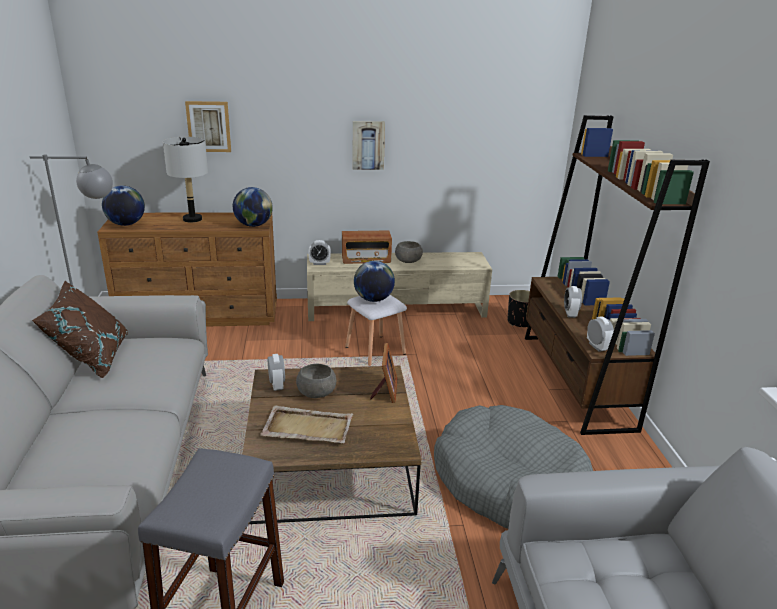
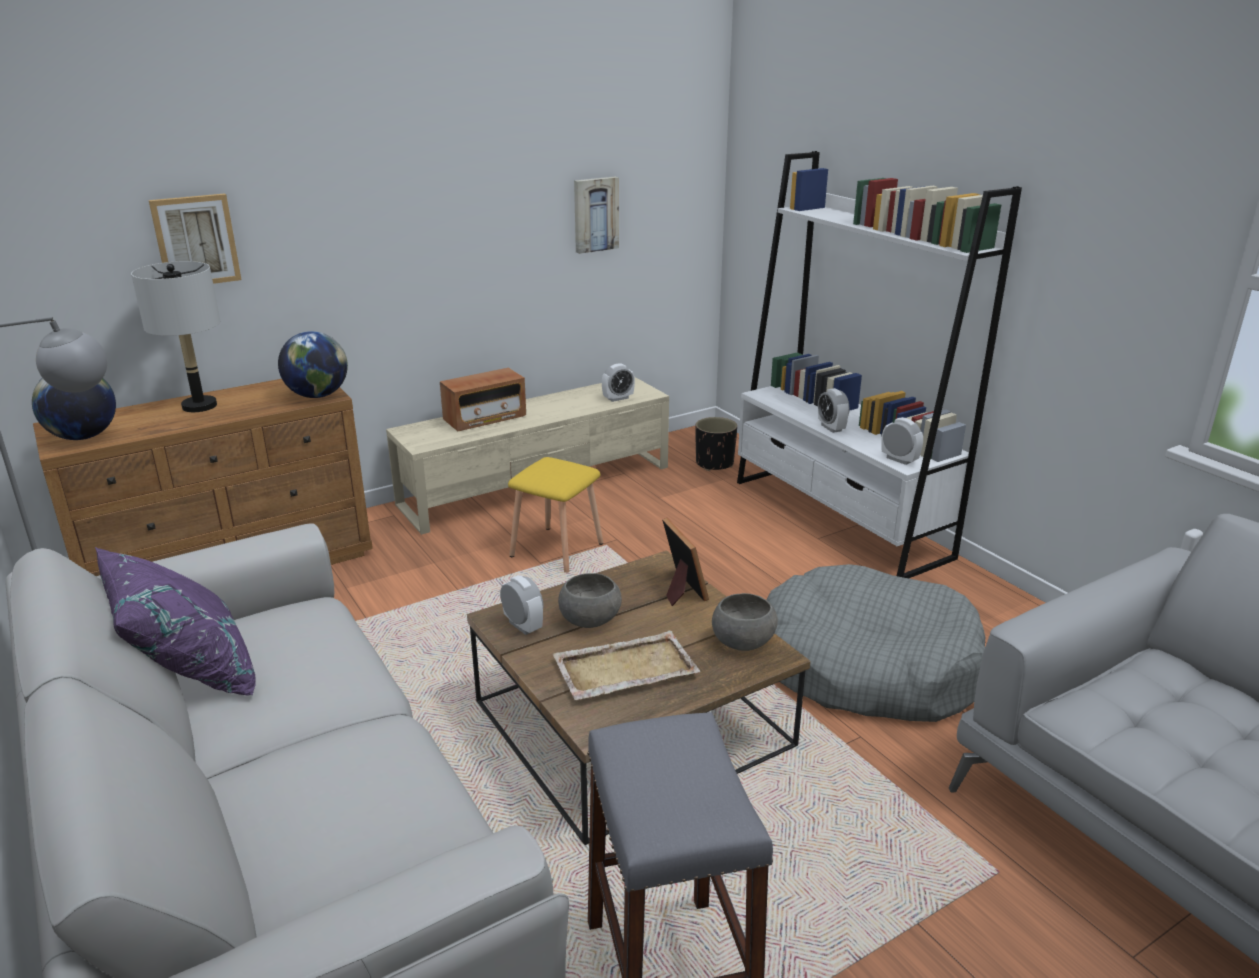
camera: 25 degrees left, 0 degrees up
brown pillow [32,281,128,378] -> purple pillow [95,547,256,695]
alarm clock [308,240,331,265] -> alarm clock moved to [602,363,635,402]
white stool [345,295,407,366] -> yellow stool [508,457,603,573]
picture [352,121,385,170] -> picture moved to [574,177,619,254]
globe [354,261,395,302] -> none
grey bowl [395,241,423,263] -> grey bowl moved to [712,593,778,651]
brown bookcase [525,115,710,435] -> white bookcase [737,151,1022,578]

